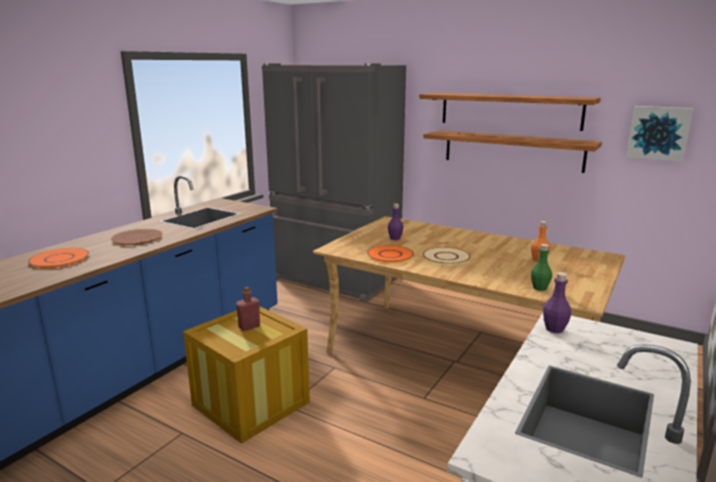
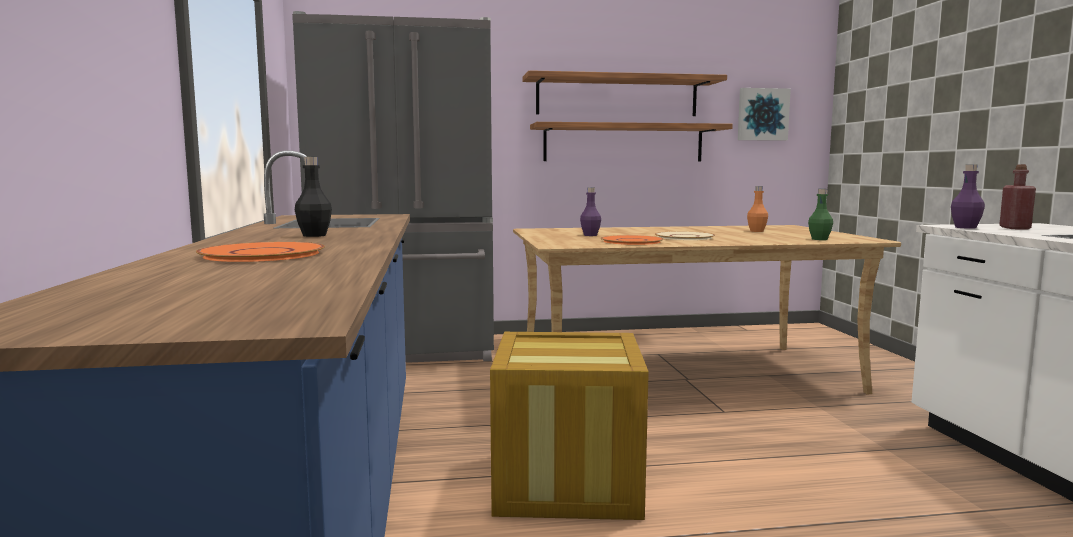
camera: 40 degrees left, 10 degrees down
brown plate [111,229,163,245] -> black bottle [295,157,332,237]
red bottle [236,287,260,331] -> red bottle moved to [999,164,1036,230]

